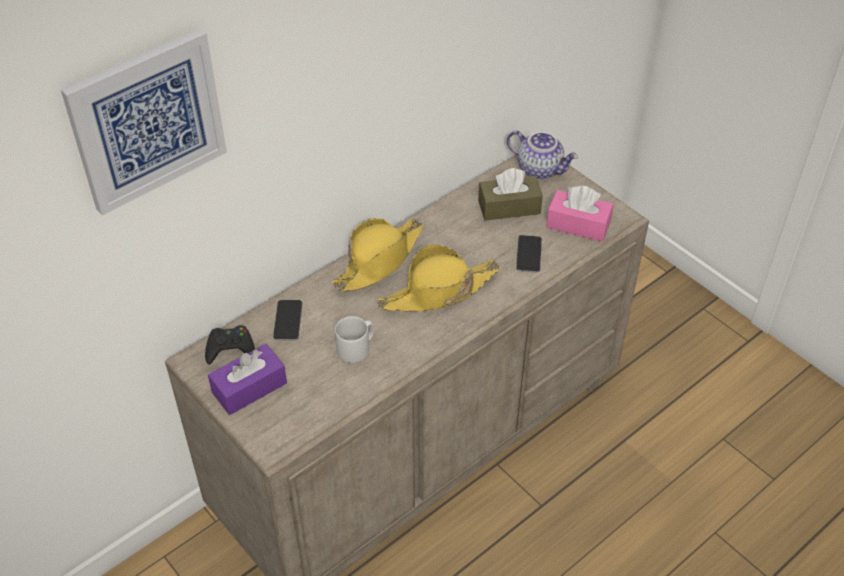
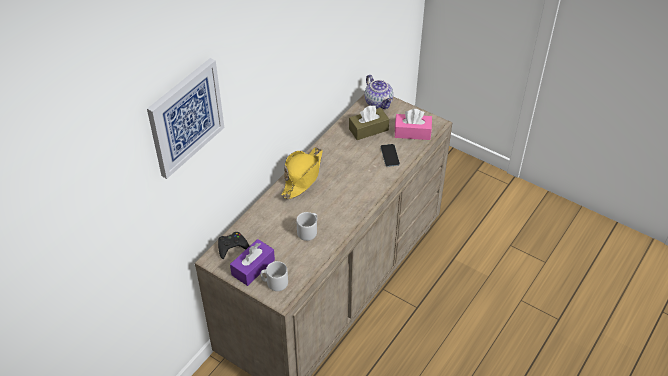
camera: 15 degrees left, 0 degrees up
phone [273,300,302,340] -> none
yellow hat [377,244,500,312] -> none
teapot [507,130,578,179] -> teapot turned 45 degrees clockwise [365,75,393,109]
none -> grey mug [260,261,288,291]

